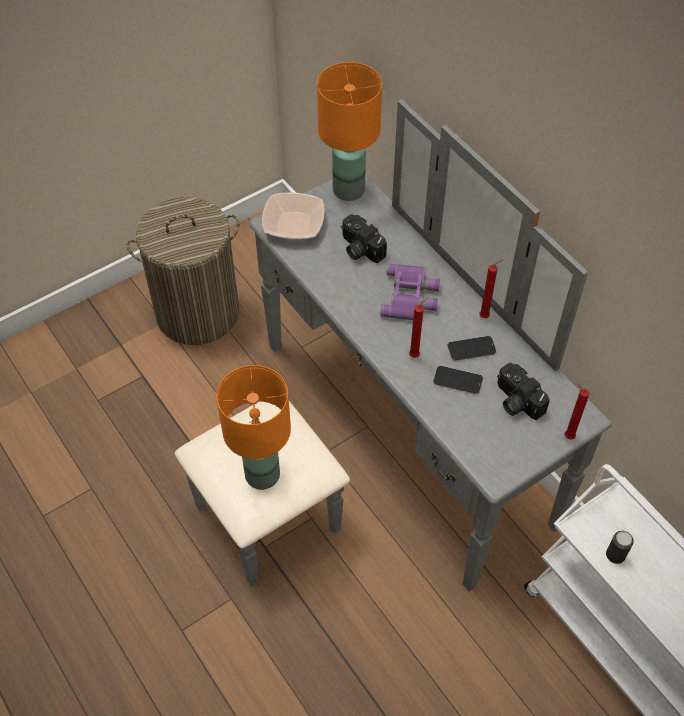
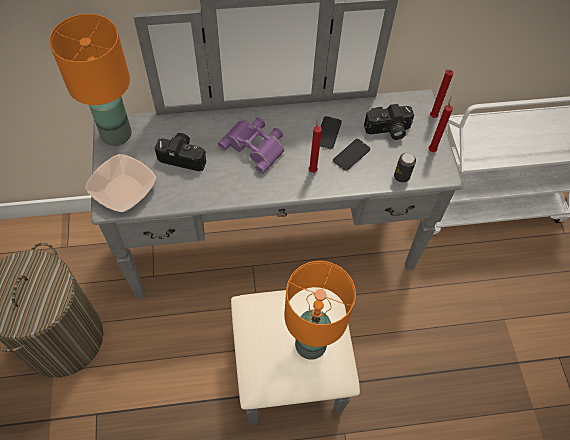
camera: 65 degrees left, 5 degrees up
camera [341,214,387,263] -> camera turned 150 degrees counterclockwise [155,133,206,171]
red candle [479,260,503,318] -> red candle moved to [428,97,453,152]
can [606,531,634,564] -> can moved to [394,153,416,183]

